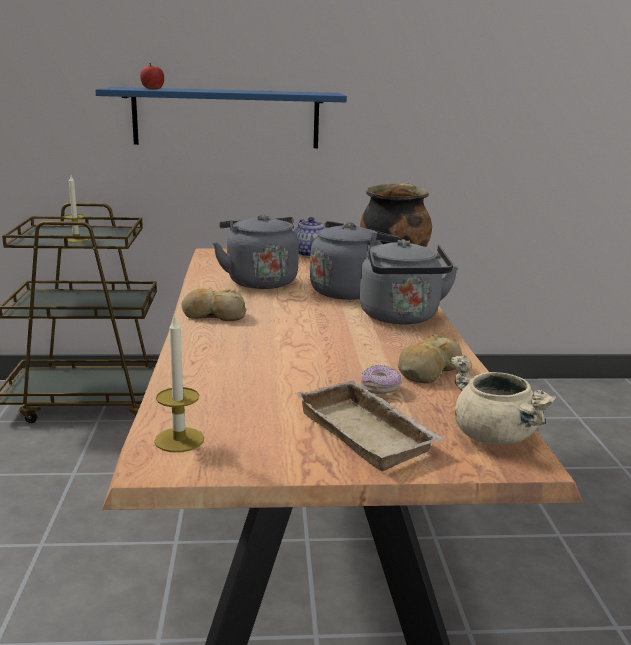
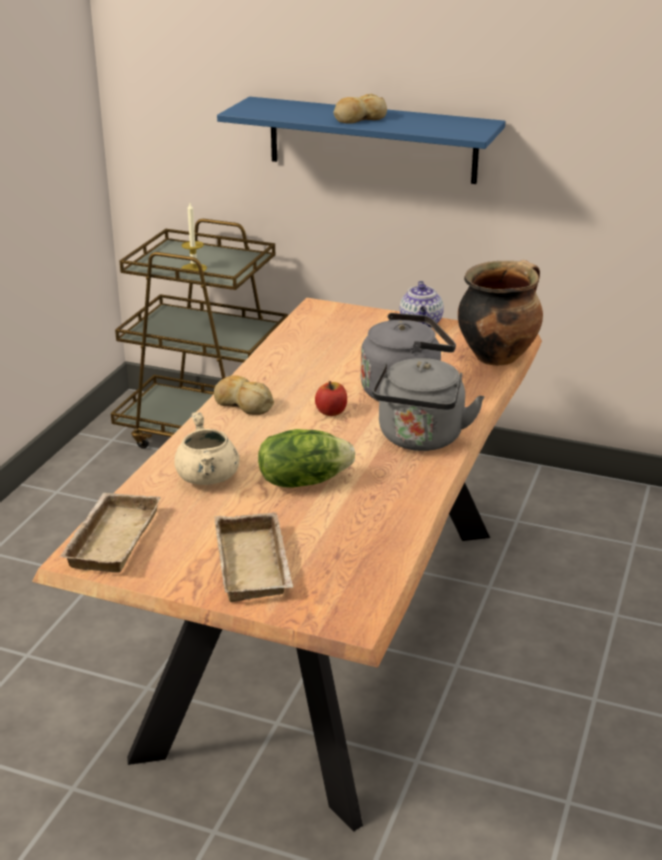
camera: 25 degrees right, 10 degrees up
apple [140,63,164,89] -> apple moved to [315,381,347,416]
candle [154,315,204,452] -> beige tray [59,493,161,572]
grey kettle [213,214,299,289] -> none
donut [360,365,401,394] -> none
bread [398,334,462,383] -> bread moved to [333,93,387,124]
beige cooking pot [450,355,557,444] -> beige cooking pot moved to [174,412,239,485]
none -> lettuce [258,429,355,488]

